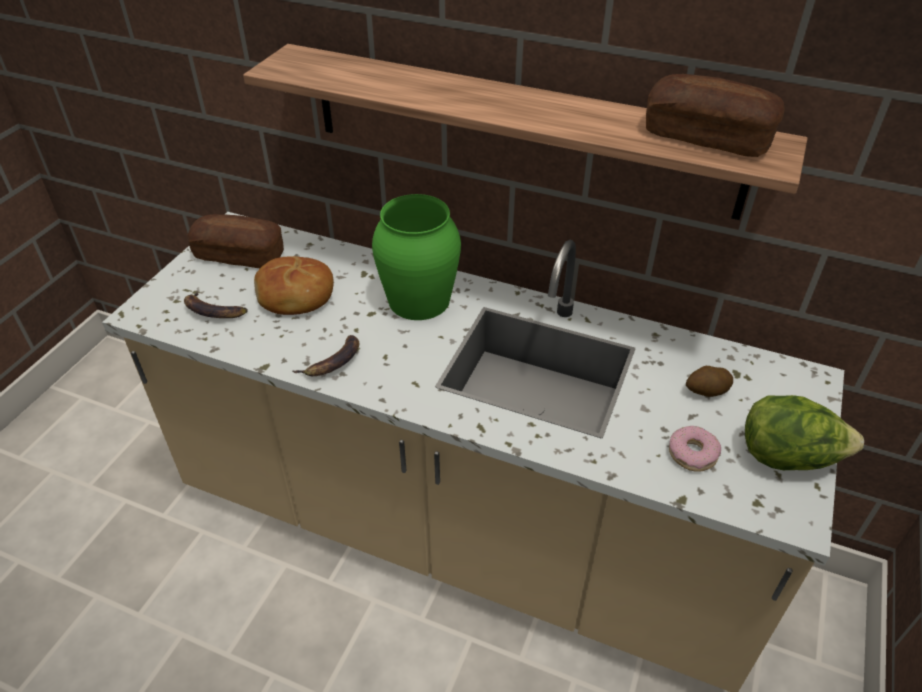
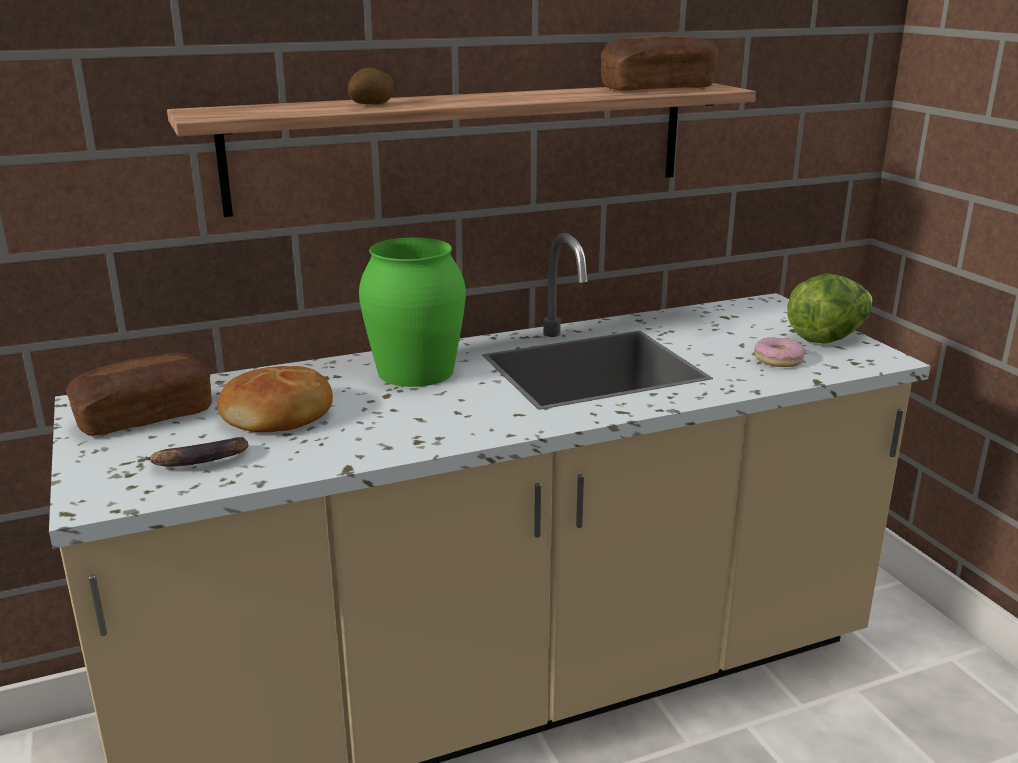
camera: 45 degrees left, 20 degrees down
banana [293,335,359,376] -> none
potato [686,366,733,397] -> potato moved to [348,68,394,105]

